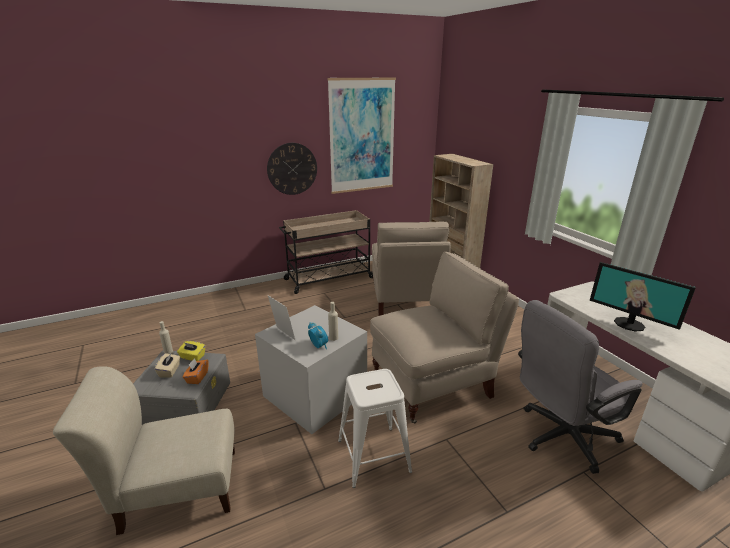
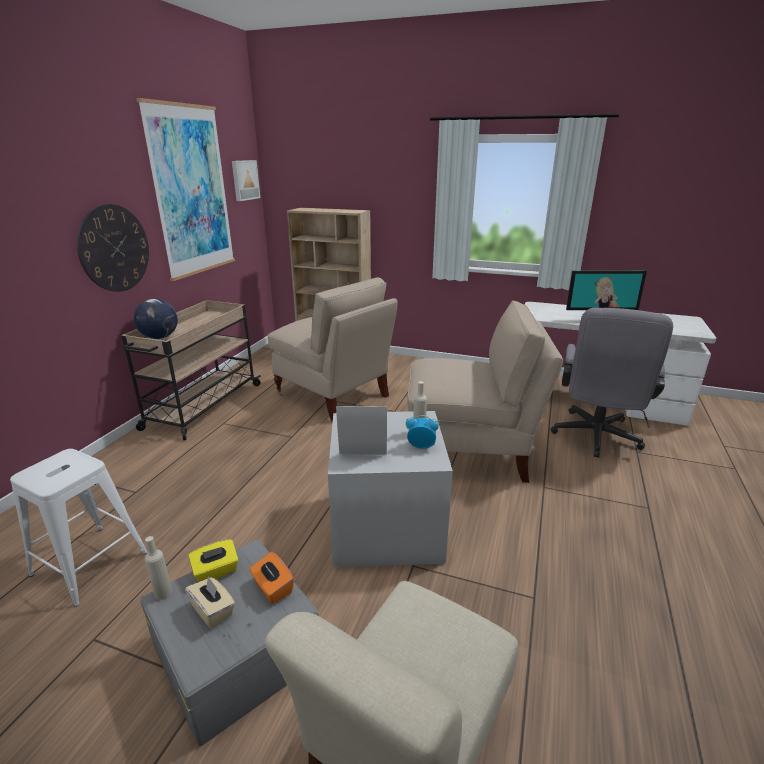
camera: 45 degrees left, 0 degrees up
white stool [338,369,412,488] -> white stool moved to [10,449,148,607]
beige chair [370,252,519,423] -> beige chair turned 75 degrees clockwise [407,300,563,483]
none -> globe [134,299,178,339]
none -> picture [232,160,260,201]

